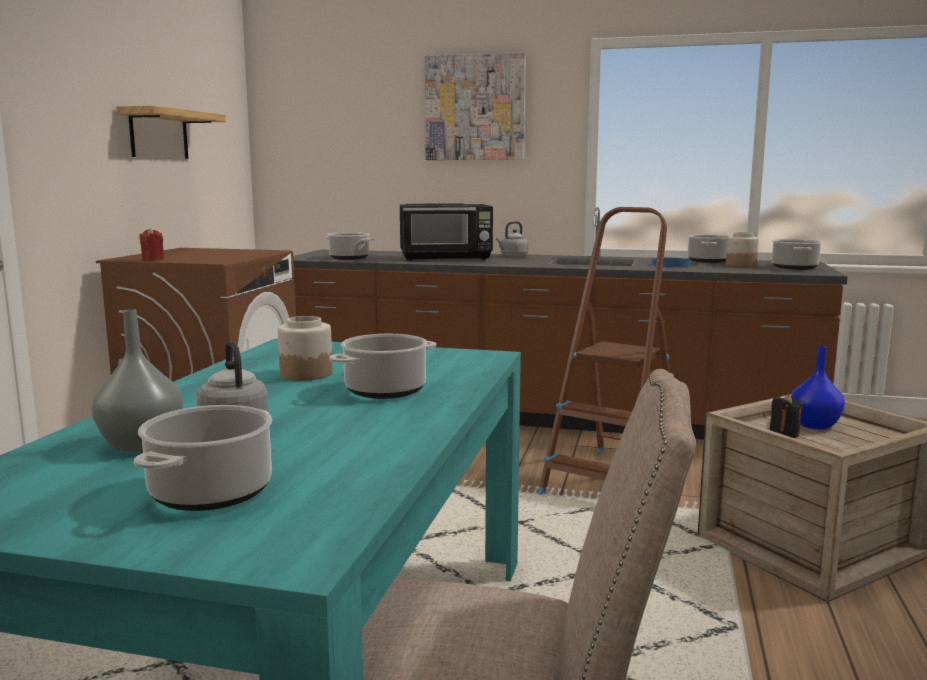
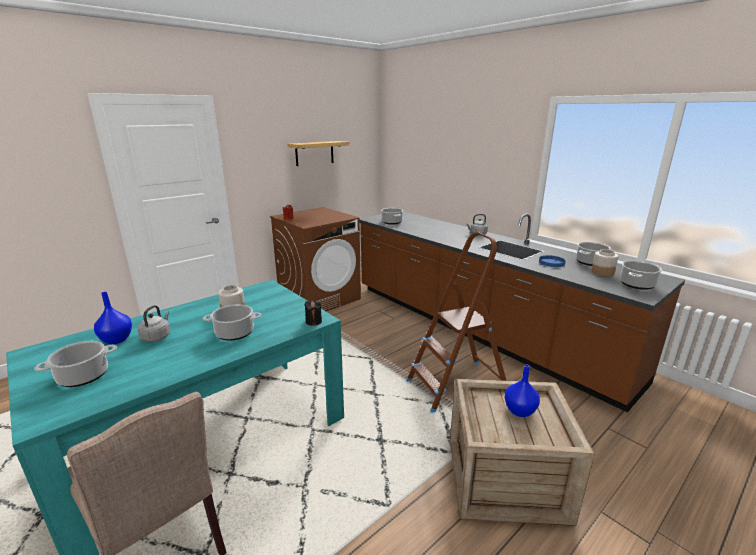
camera: 35 degrees right, 10 degrees up
grey vase [91,309,183,452] -> blue vase [94,292,132,344]
black microwave [400,203,493,261] -> none
picture [425,52,526,160] -> none
black candle [769,394,803,438] -> black candle moved to [304,301,322,326]

